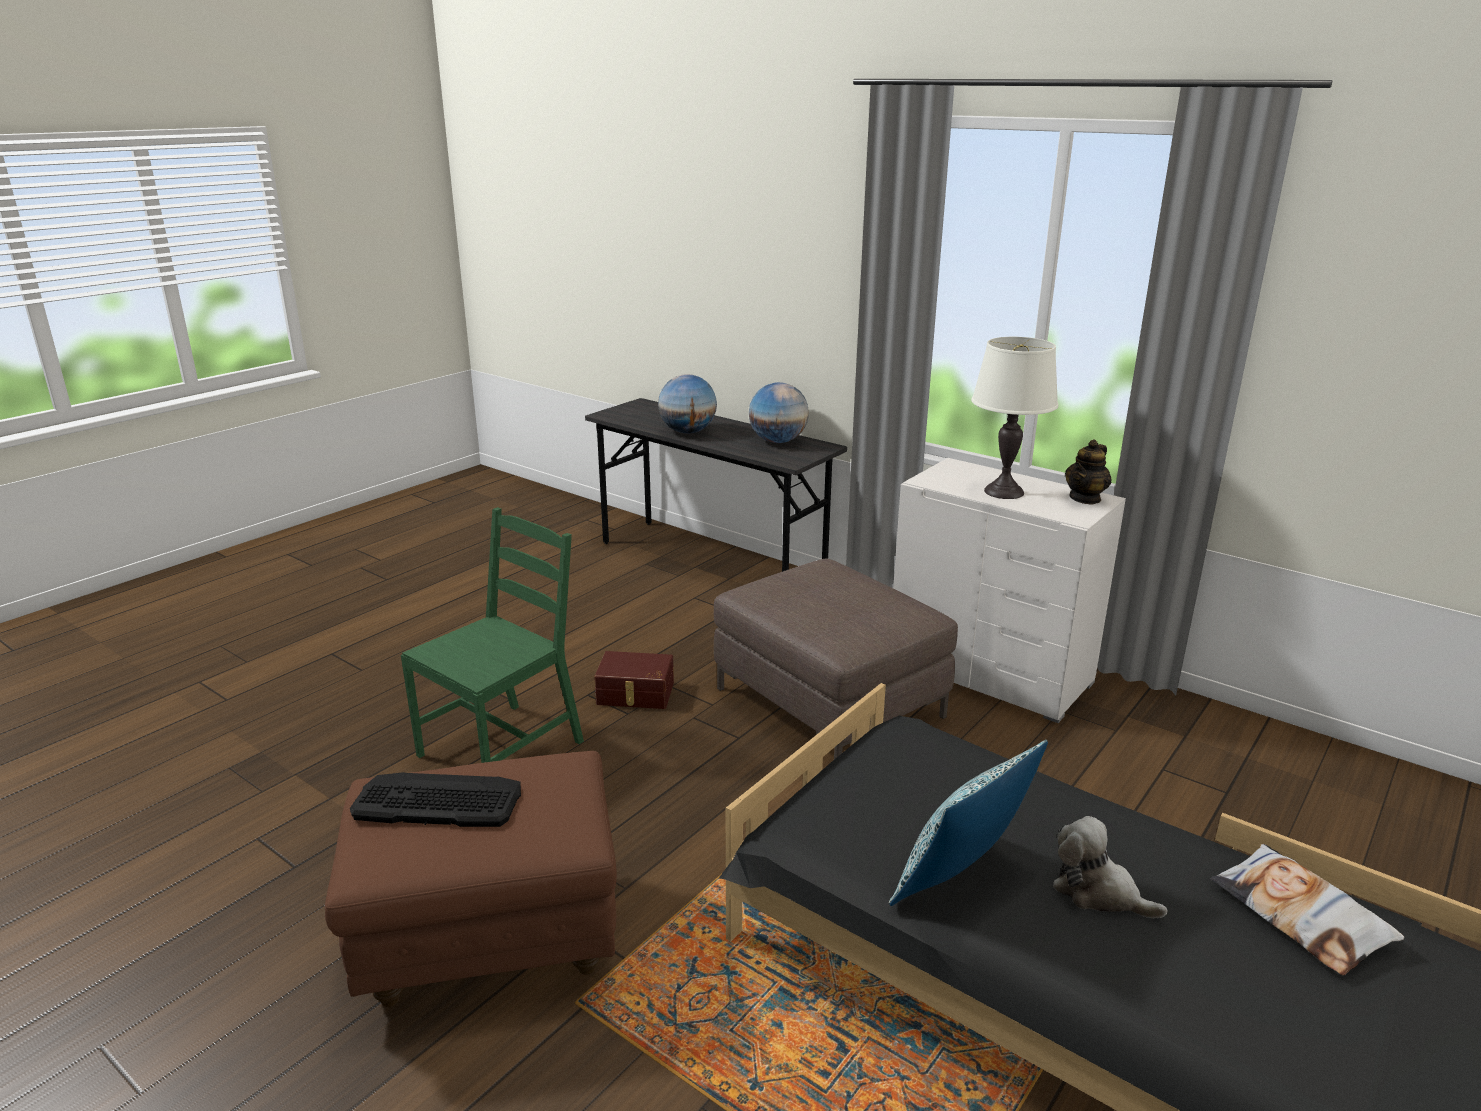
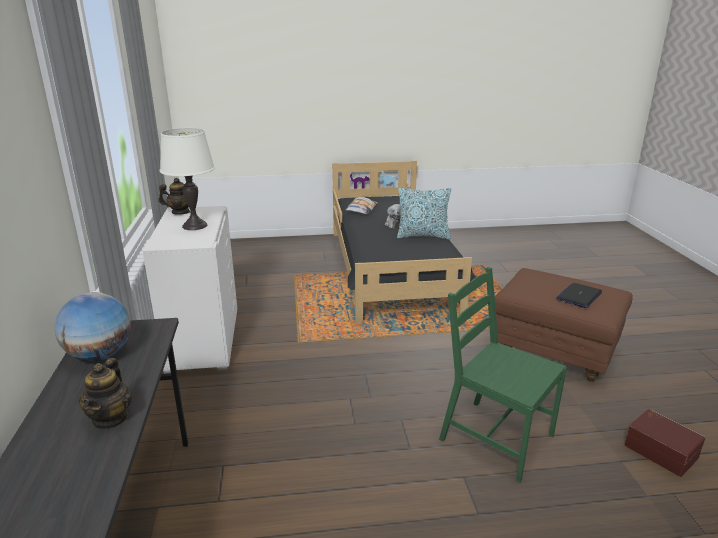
camera: 135 degrees left, 0 degrees up
keyboard [350,772,521,827] -> laptop [556,283,602,308]
green chair [401,507,584,763] -> green chair turned 45 degrees clockwise [439,267,567,483]
brown storage box [594,651,674,709] -> brown storage box moved to [625,409,705,477]
globe [658,374,717,434] -> teapot [79,358,132,430]
brown ottoman [714,559,958,759] -> none

